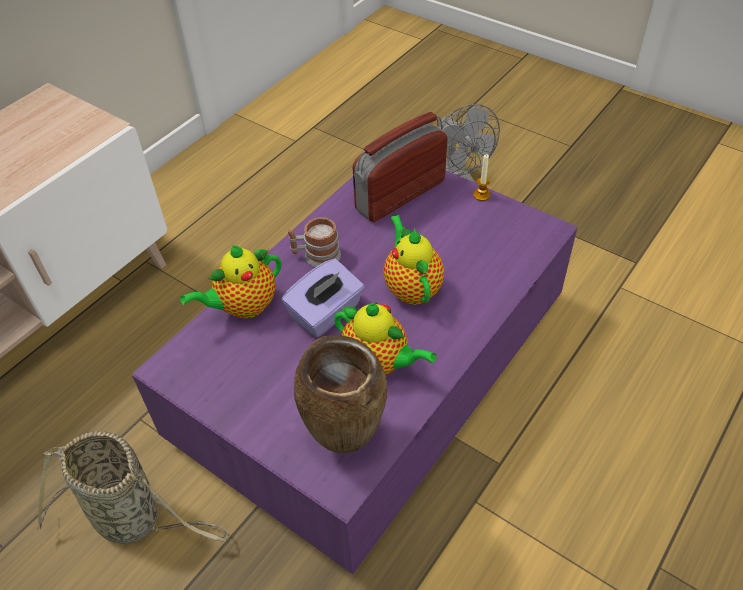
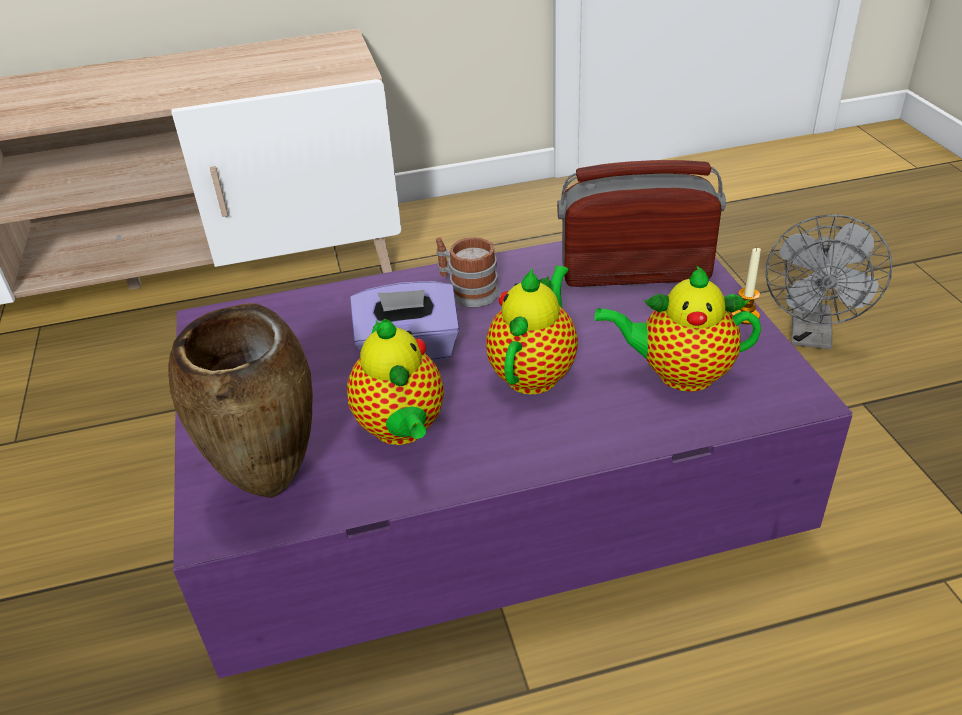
camera: 40 degrees right, 10 degrees down
basket [37,431,227,544] -> none
teapot [180,245,281,319] -> teapot moved to [594,265,761,392]

